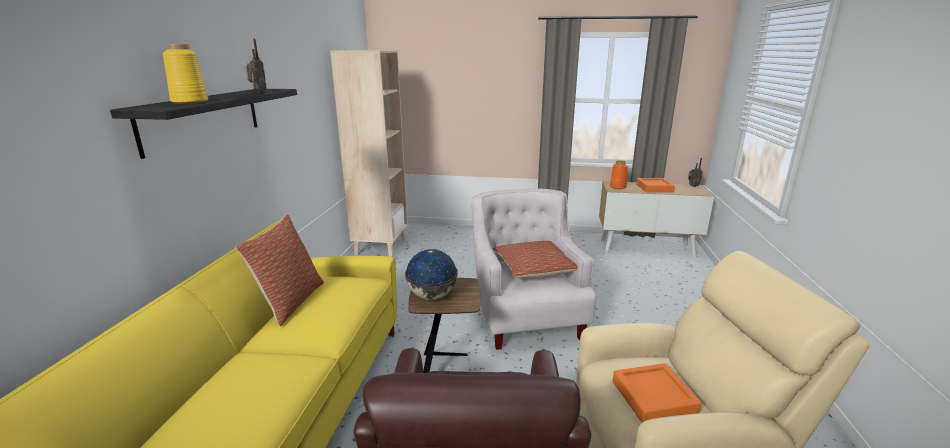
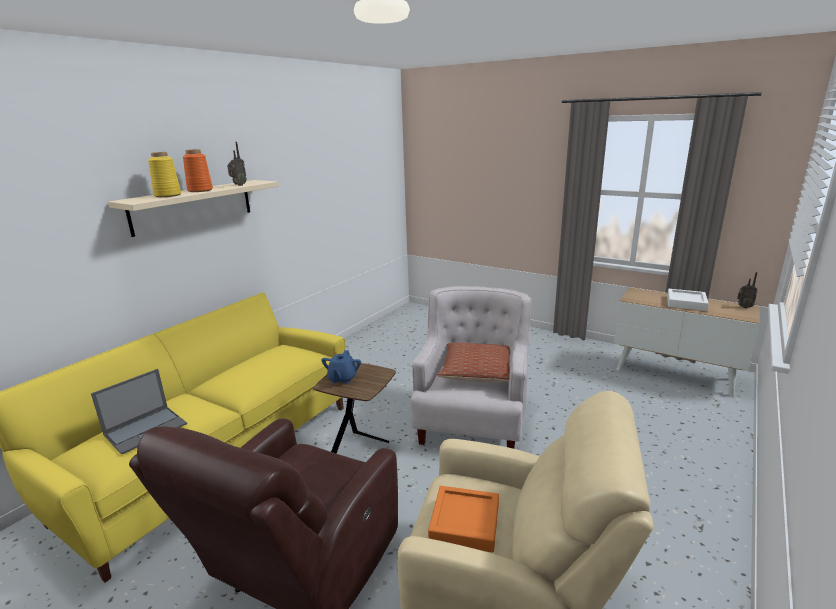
camera: 25 degrees right, 0 degrees up
black shelf [110,89,297,159] -> beige shelf [108,180,279,237]
pillow [235,214,324,326] -> none
beige bookcase [330,50,407,257] -> none
globe [405,249,458,300] -> blue teapot [321,350,361,384]
orange vase [610,160,628,189] -> orange vase moved to [183,149,213,192]
orange tray [636,178,675,192] -> white tray [667,289,709,311]
none -> laptop [91,369,187,454]

